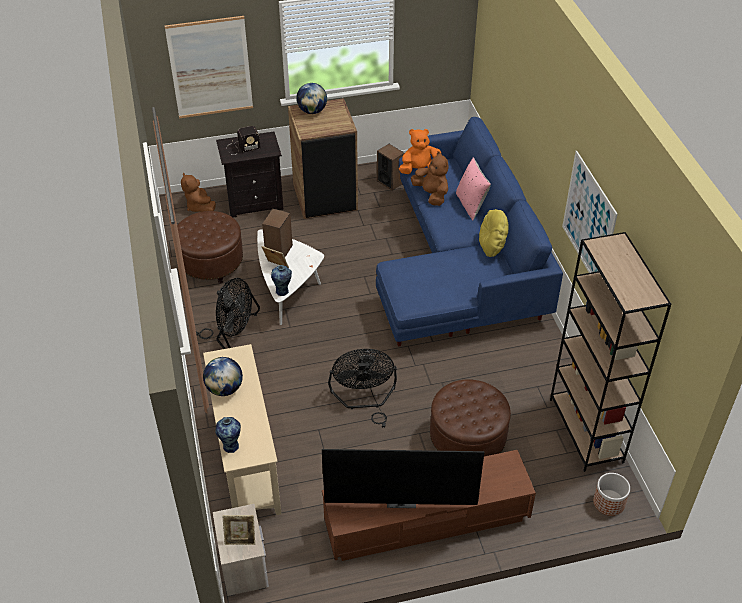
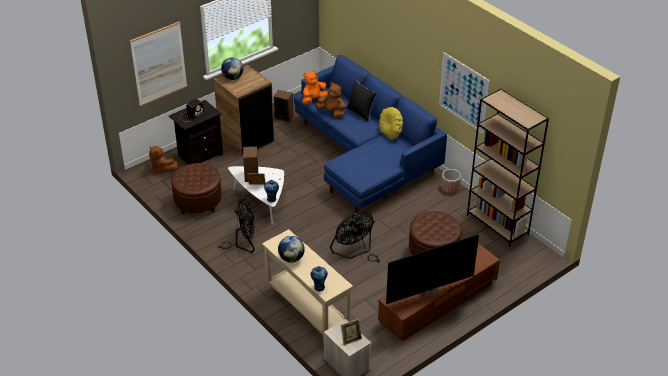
camera: 25 degrees left, 5 degrees down
pink pillow [456,157,491,221] -> black pillow [347,80,377,121]
planter [593,473,630,516] -> planter moved to [441,169,461,194]

